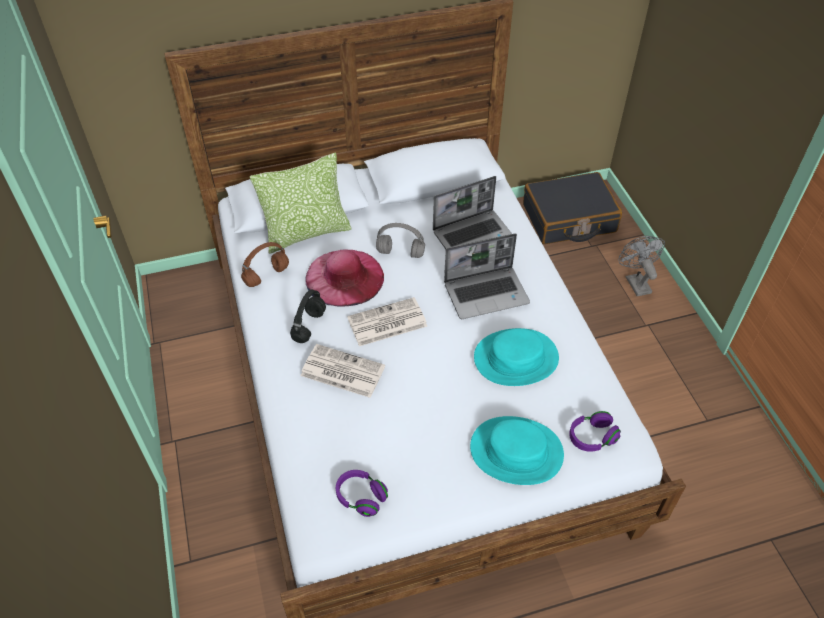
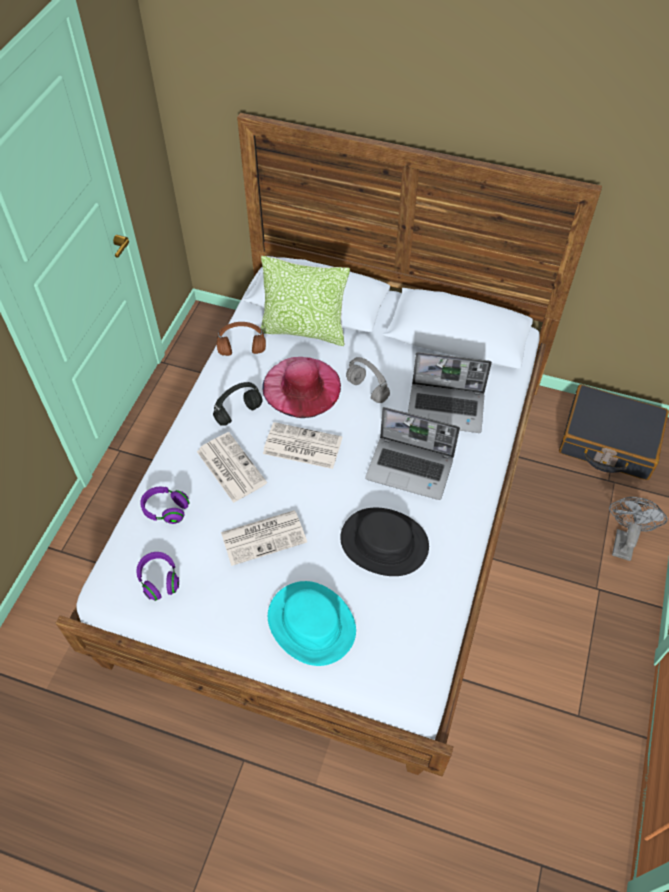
camera: 35 degrees right, 5 degrees up
turquoise hat [474,328,559,386] -> black hat [340,508,429,576]
purple headphones [569,411,621,452] -> purple headphones moved to [140,487,190,524]
none -> newspaper [221,510,307,566]

